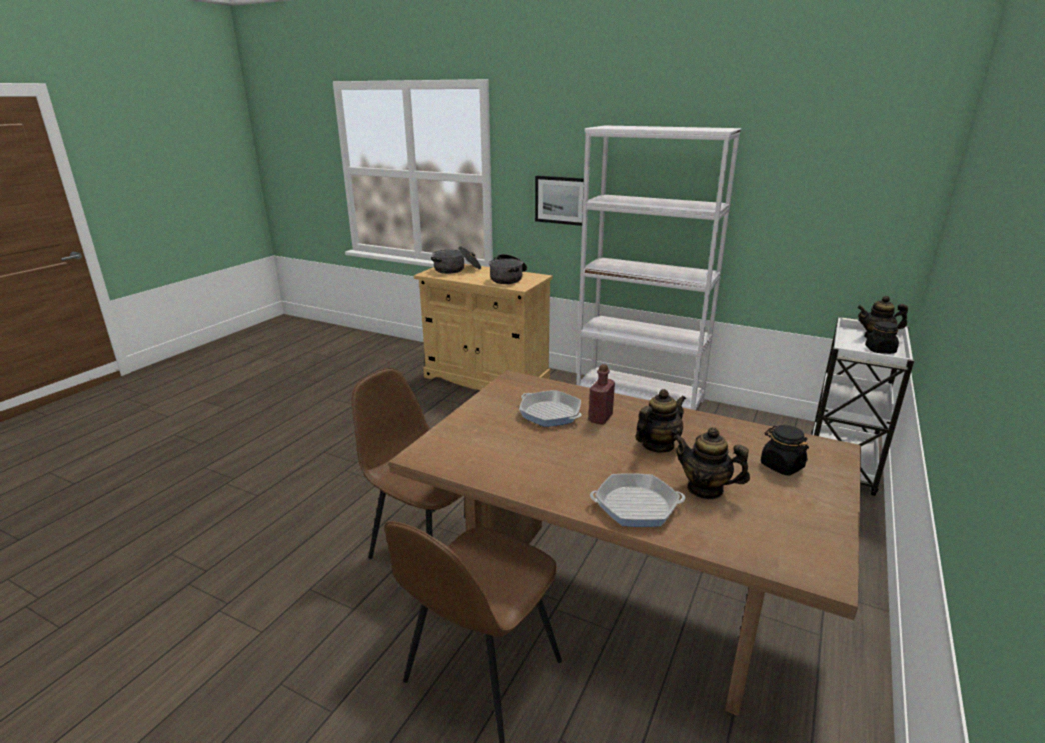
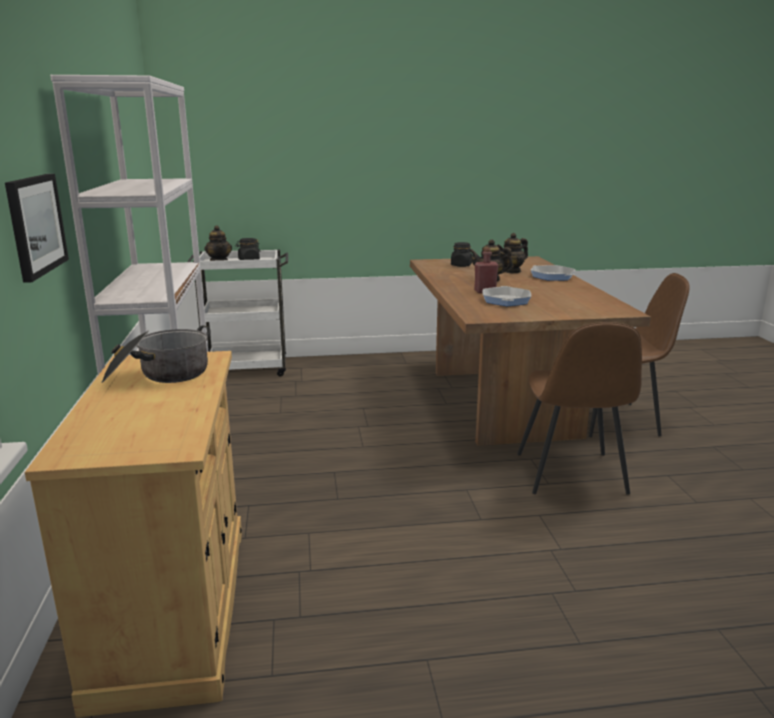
camera: 125 degrees left, 5 degrees down
cooking pot [431,246,481,274] -> none
teapot [673,427,750,500] -> teapot turned 60 degrees clockwise [497,233,528,273]

